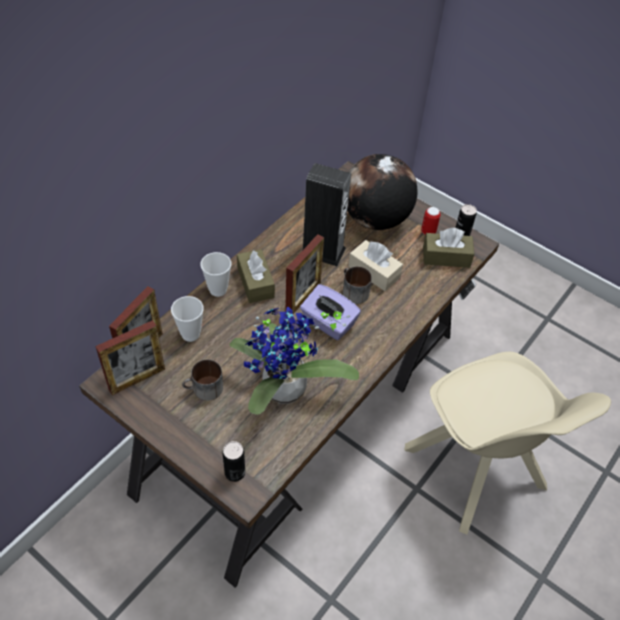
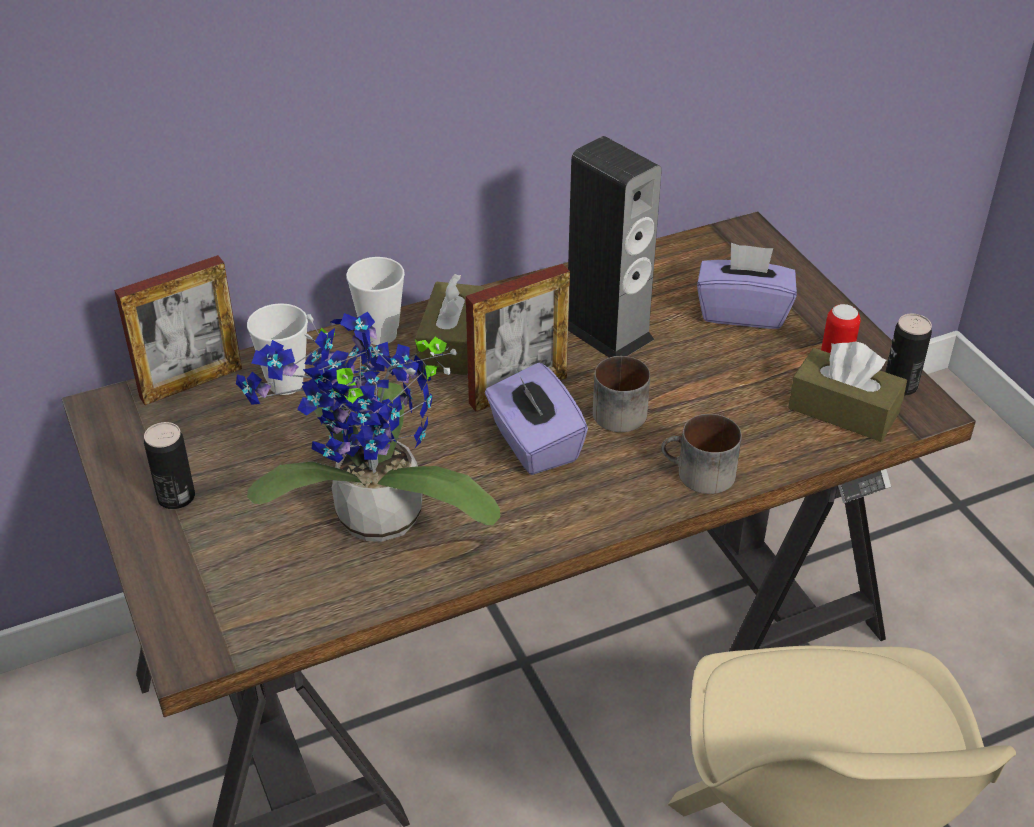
camera: 30 degrees right, 10 degrees down
picture frame [95,320,165,395] -> none
mug [182,359,223,401] -> mug moved to [661,414,742,494]
can [223,441,245,482] -> can moved to [144,422,195,509]
globe [347,154,418,230] -> purple tissue box [697,243,797,329]
beige tissue box [348,240,403,291] -> none

